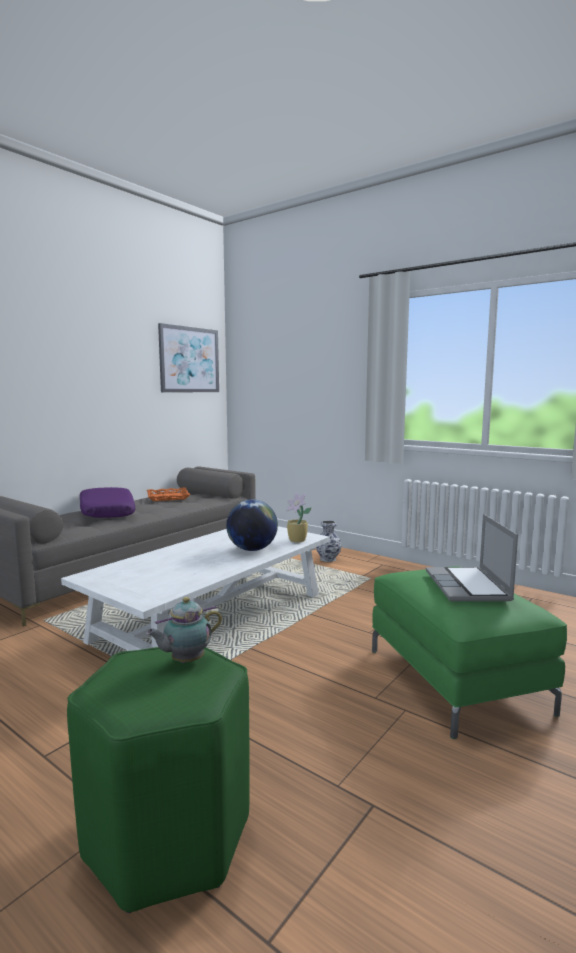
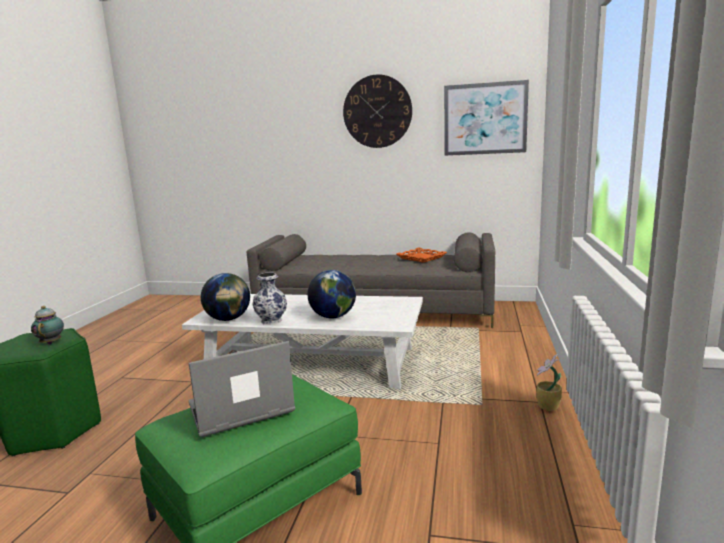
camera: 65 degrees right, 5 degrees up
purple pillow [80,487,136,518] -> none
teapot [146,597,222,663] -> teapot turned 45 degrees clockwise [31,306,64,344]
potted plant [286,493,311,542] -> potted plant moved to [536,354,562,411]
vase [316,520,342,562] -> vase moved to [252,273,287,325]
none -> globe [201,273,250,321]
none -> wall clock [343,74,412,148]

